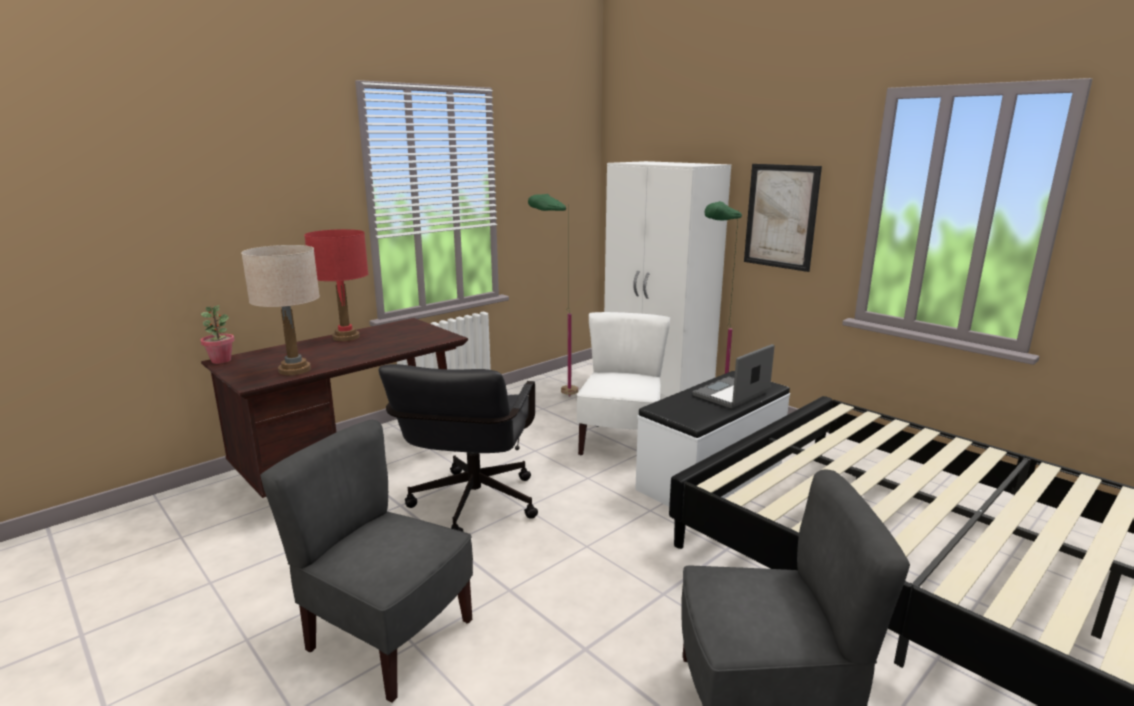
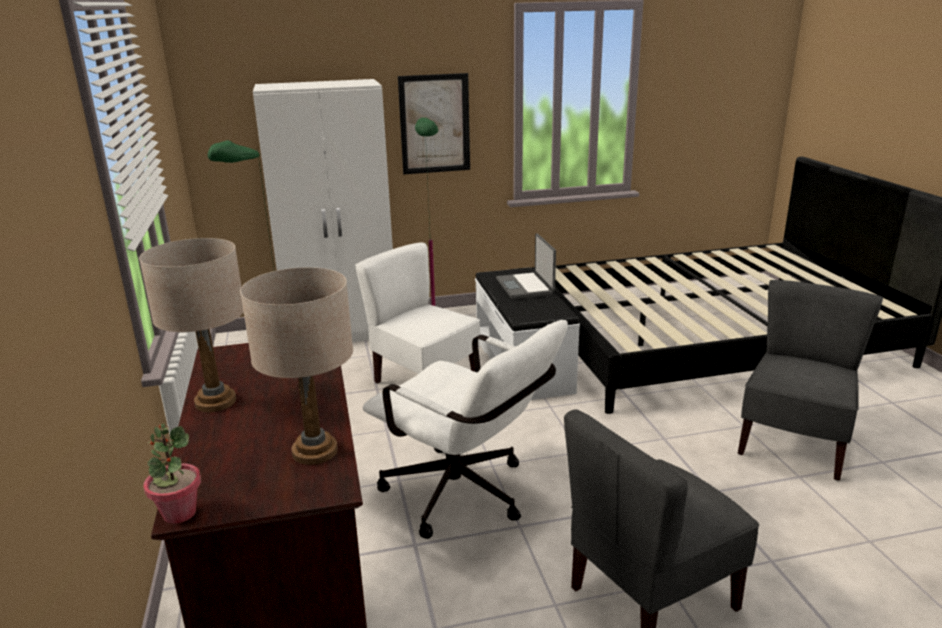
camera: 60 degrees left, 5 degrees up
red table lamp [304,229,369,341] -> beige table lamp [139,238,244,412]
black office chair [378,364,538,532] -> white office chair [363,320,568,539]

